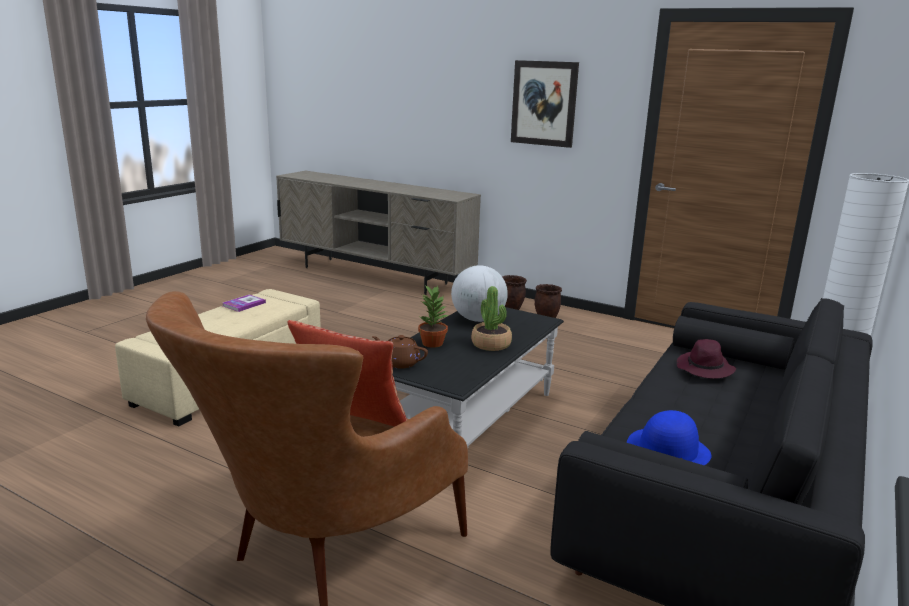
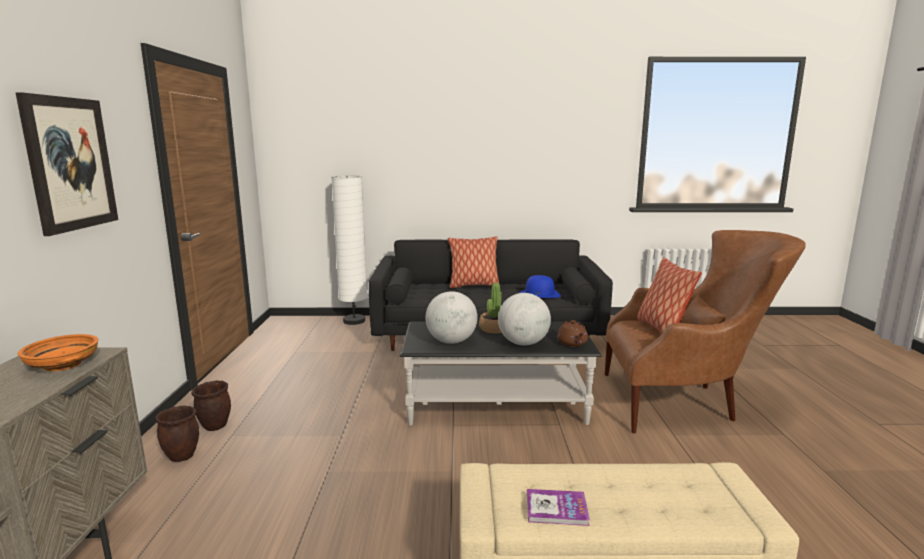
camera: 120 degrees left, 5 degrees down
potted plant [418,285,449,348] -> globe [498,293,551,345]
purple hat [677,339,736,379] -> none
none -> orange bowl [18,334,99,371]
none -> pillow [448,236,500,288]

